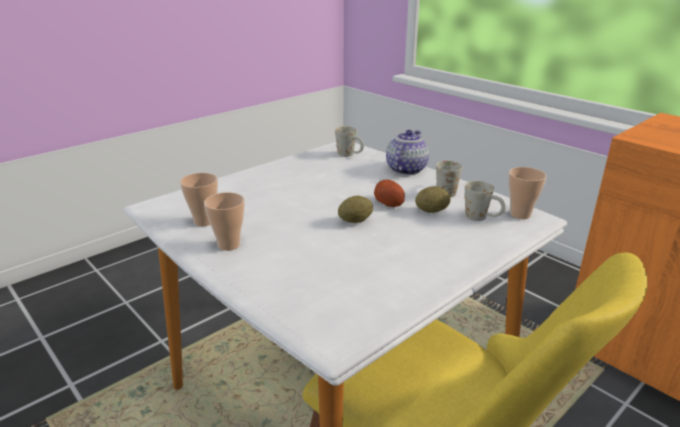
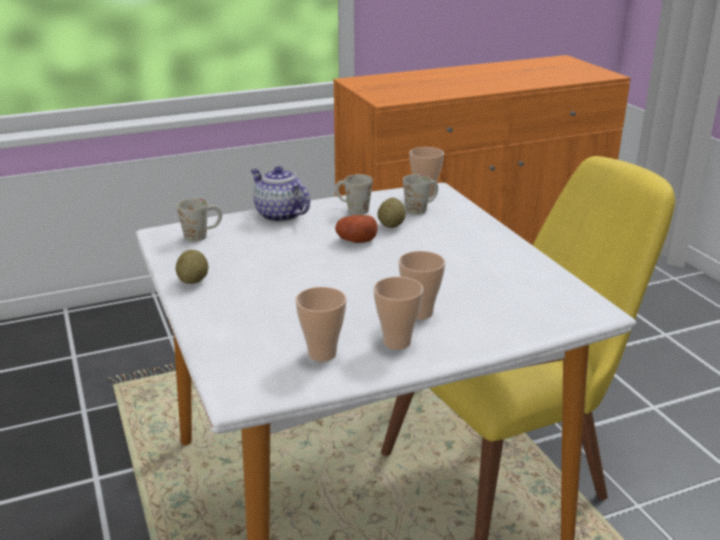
camera: 70 degrees left, 0 degrees up
potato [338,196,373,223] -> potato moved to [175,250,209,284]
none -> cup [399,251,445,320]

